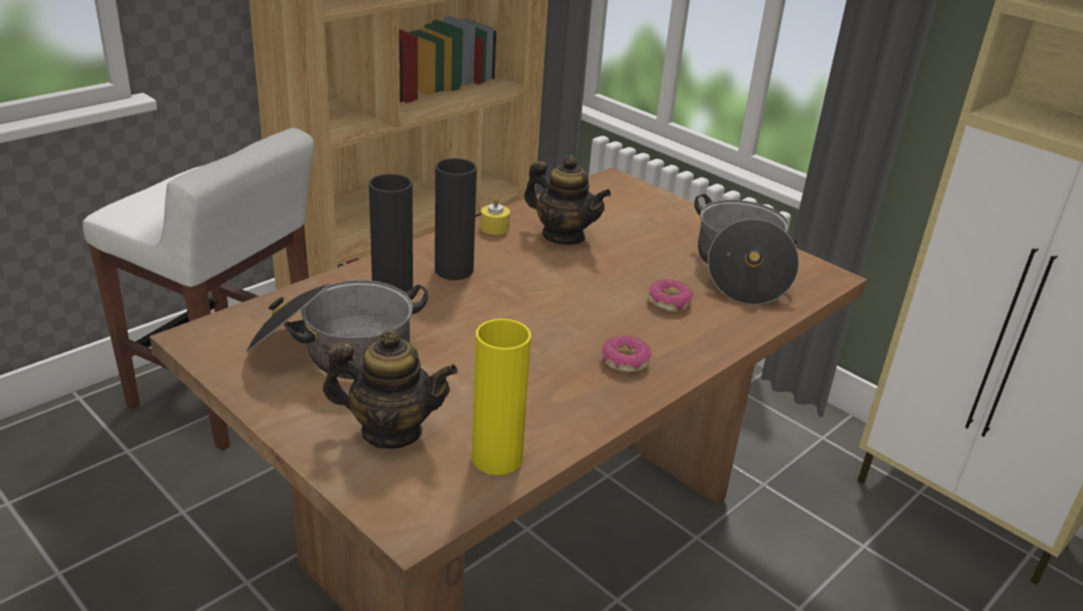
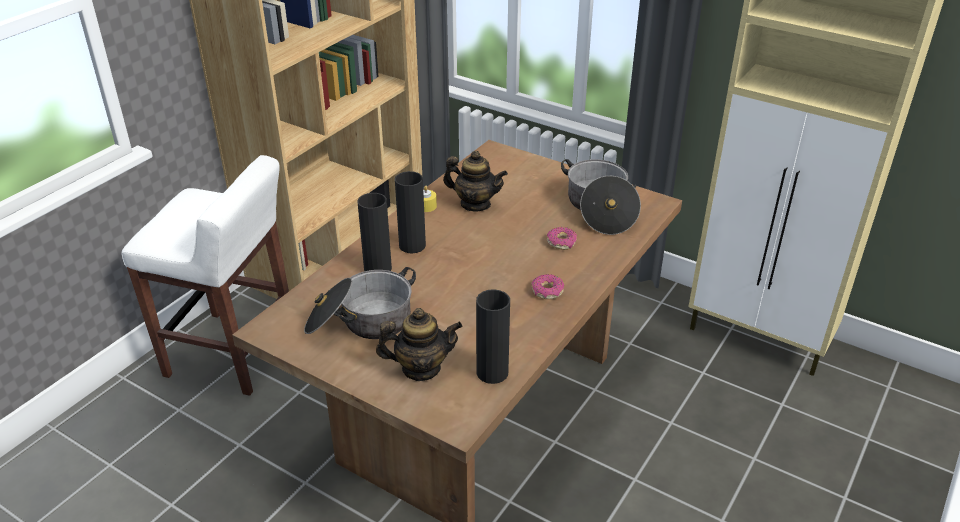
camera: 10 degrees left, 5 degrees up
yellow vase [472,319,531,475] -> black vase [476,289,510,384]

